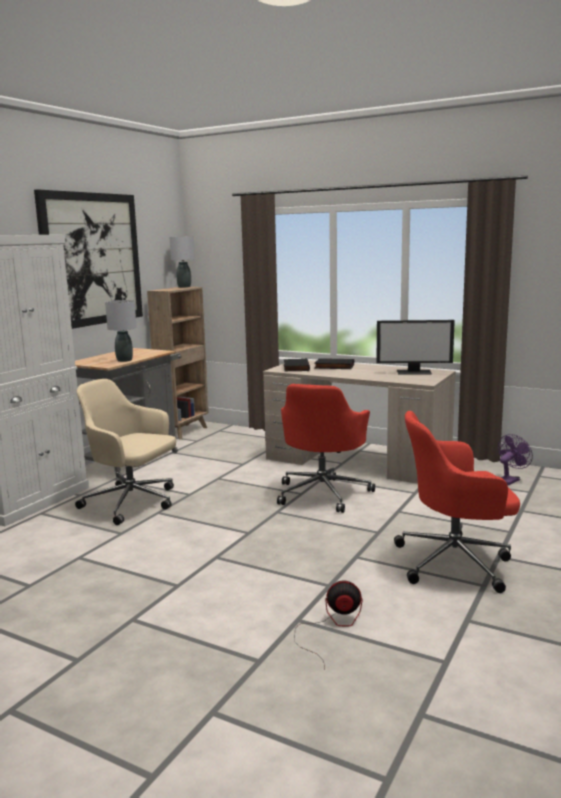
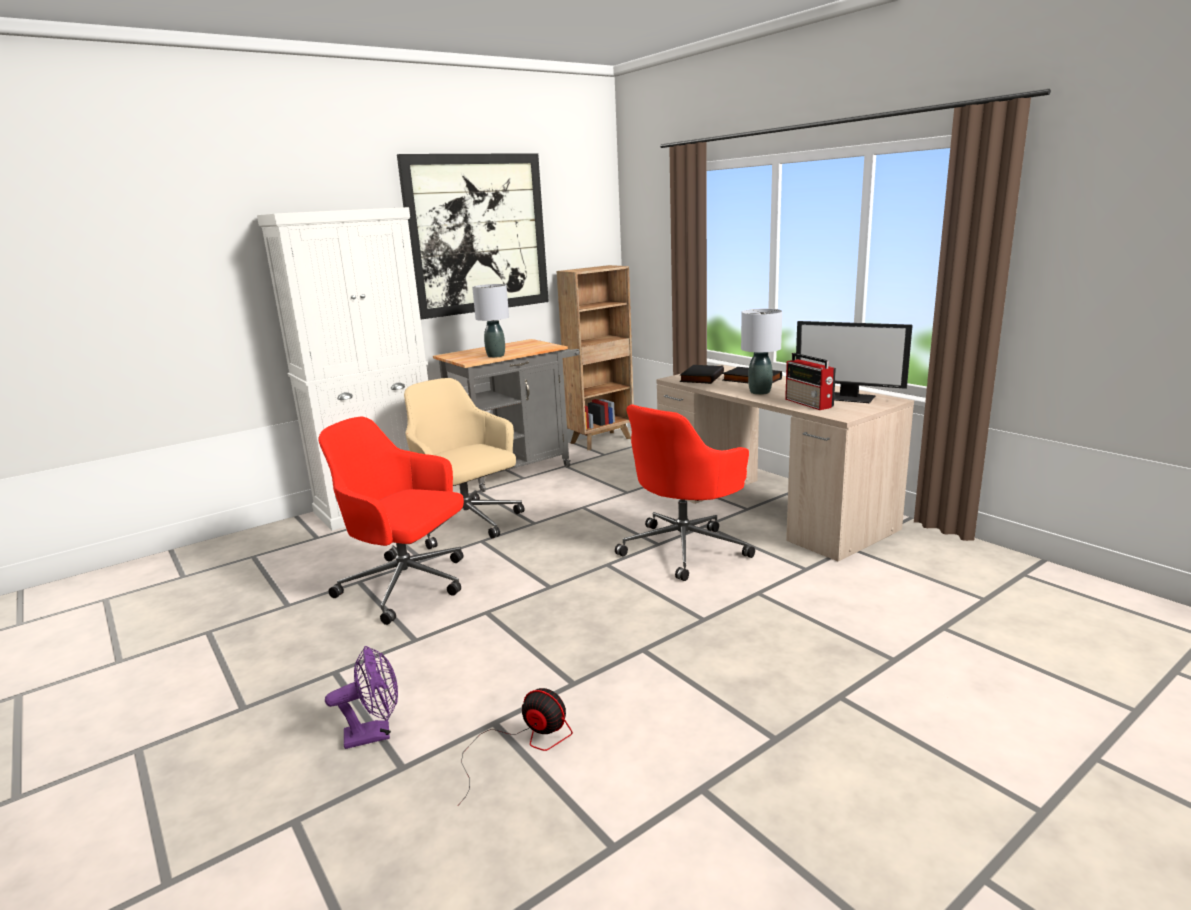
camera: 25 degrees right, 5 degrees up
grey table lamp [170,236,195,288] -> grey table lamp moved to [741,309,782,395]
red office chair [394,411,520,593] -> red office chair moved to [318,416,464,625]
purple fan [498,434,533,485] -> purple fan moved to [325,646,398,749]
none -> radio [785,353,836,410]

